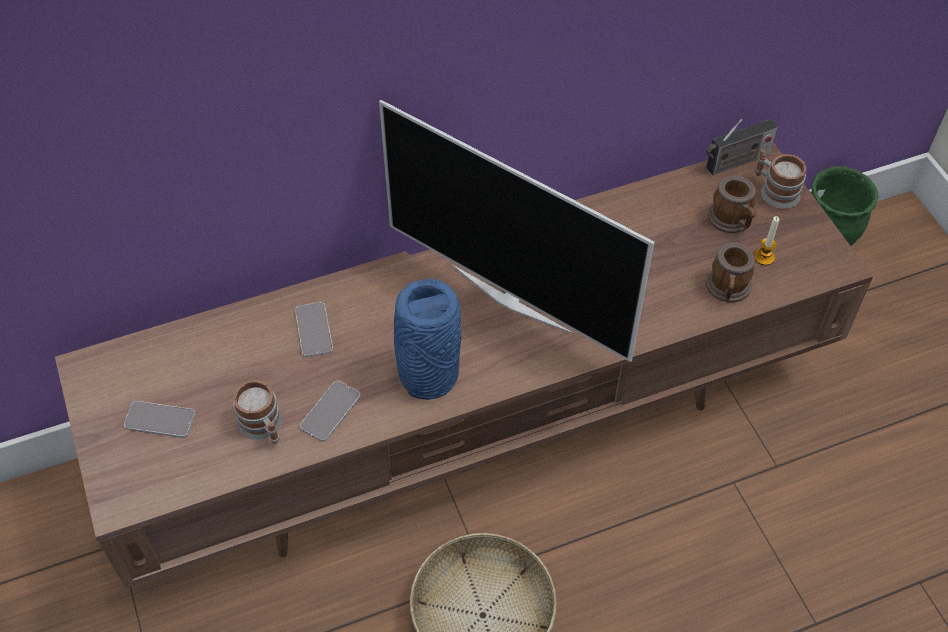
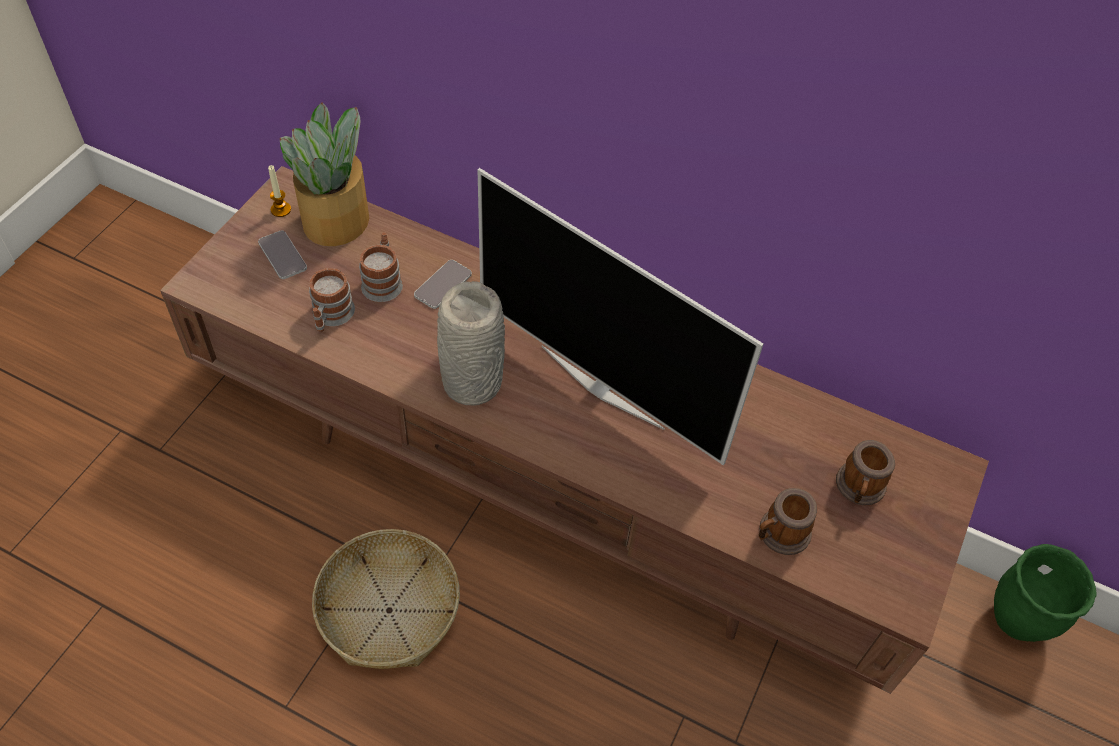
camera: 45 degrees right, 0 degrees up
phone [300,381,360,441] -> none
television [379,100,655,362] -> television turned 45 degrees counterclockwise [478,168,763,465]
blue vase [394,279,461,400] -> grey vase [437,281,505,406]
radio [706,119,778,175] -> none
candle [754,216,779,265] -> candle moved to [268,165,291,217]
mug [755,149,806,209] -> mug moved to [359,232,403,302]
none -> potted plant [280,102,369,246]

